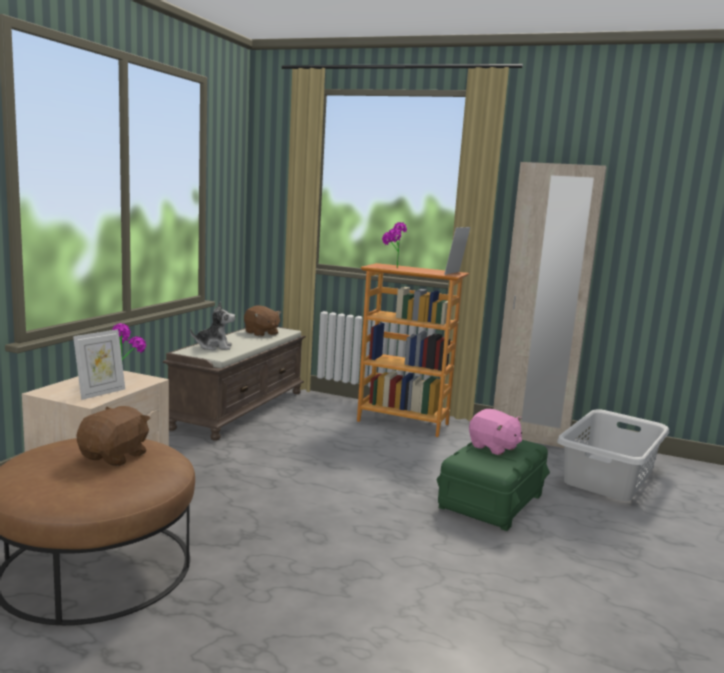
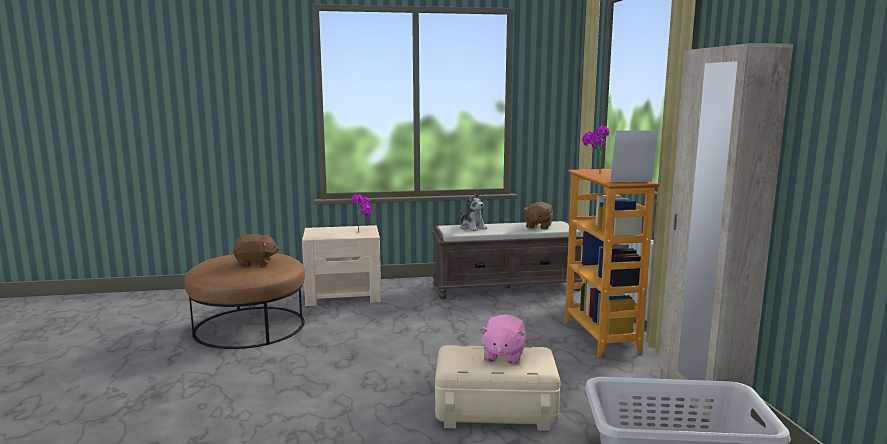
camera: 60 degrees right, 0 degrees up
picture frame [73,329,125,400] -> none
green storage box [436,440,550,531] -> beige storage box [435,345,560,431]

